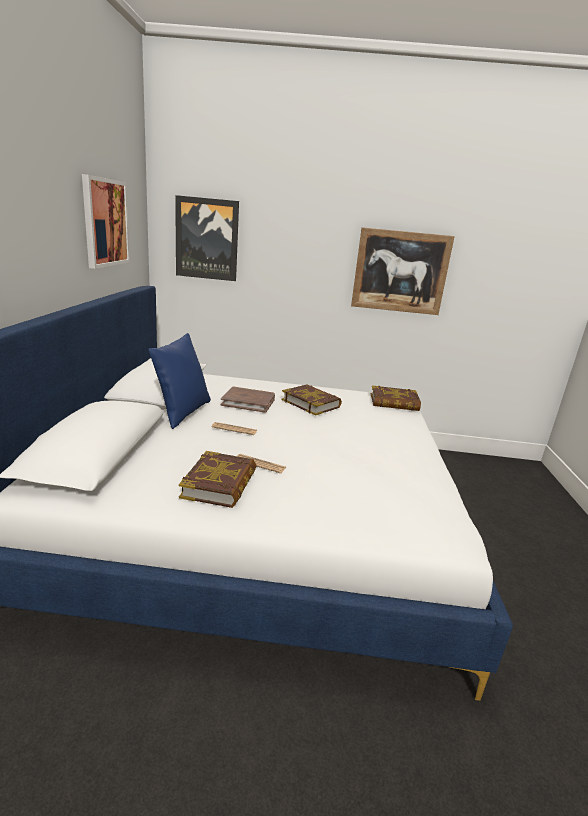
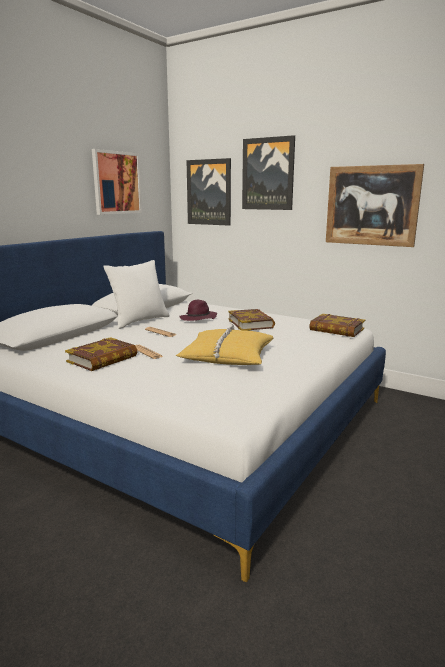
camera: 30 degrees right, 5 degrees down
blue pillow [148,333,211,429] -> white pillow [103,260,170,329]
brown book [221,387,275,413] -> purple hat [180,300,217,321]
none -> yellow pillow [176,324,274,365]
none -> picture [242,135,295,210]

